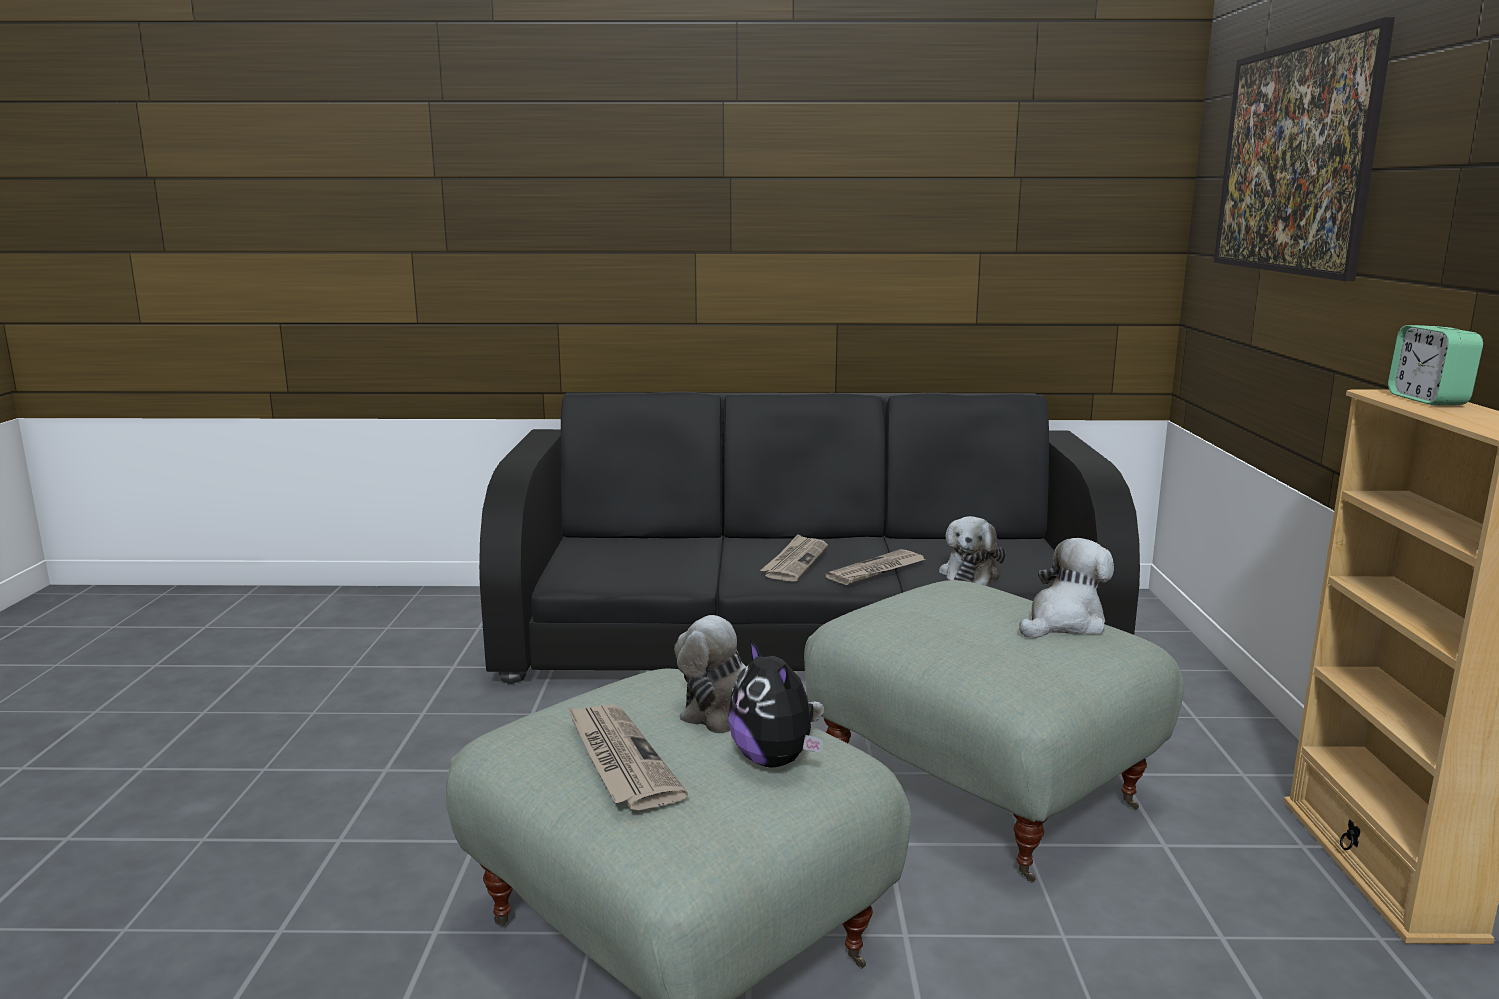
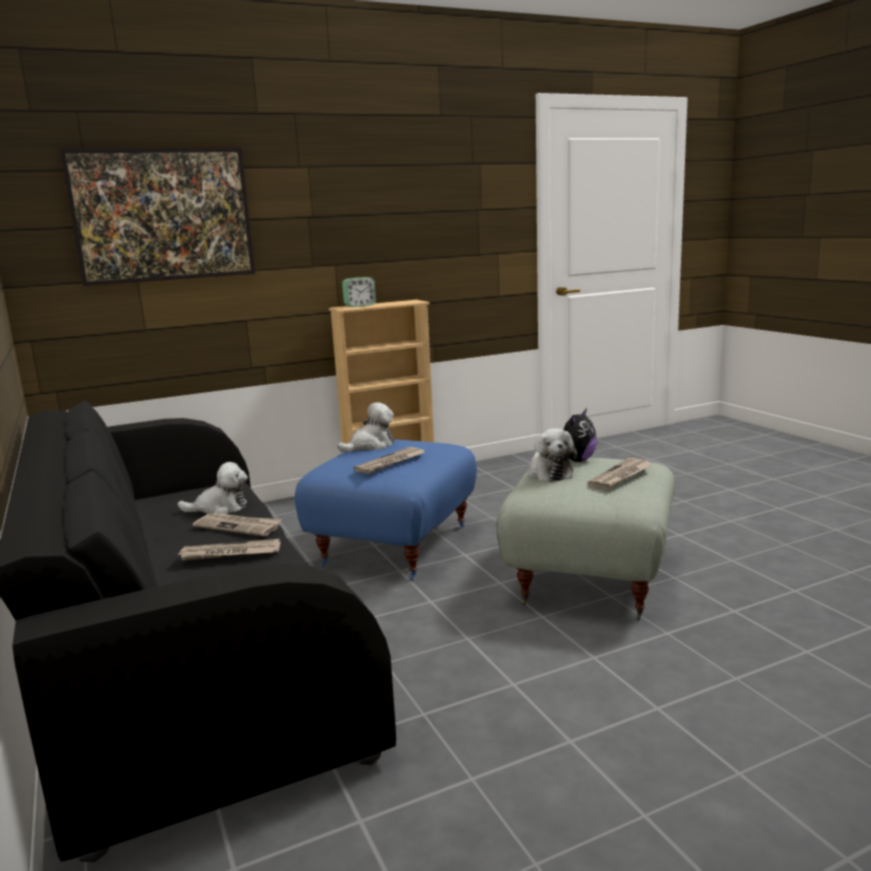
camera: 115 degrees left, 0 degrees up
grey ottoman [804,580,1184,883] -> blue ottoman [295,439,477,580]
plush toy [1019,538,1114,638] -> plush toy turned 120 degrees clockwise [337,402,394,452]
none -> newspaper [353,447,425,474]

